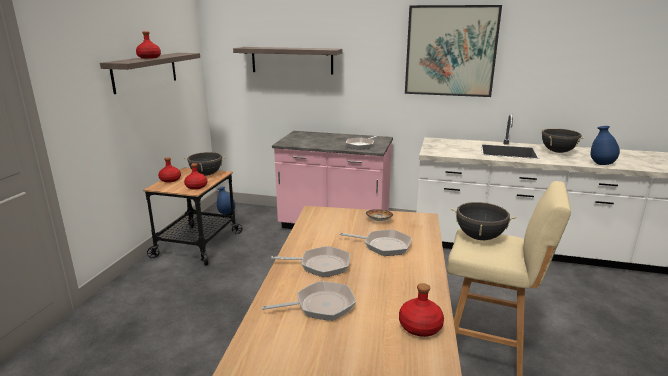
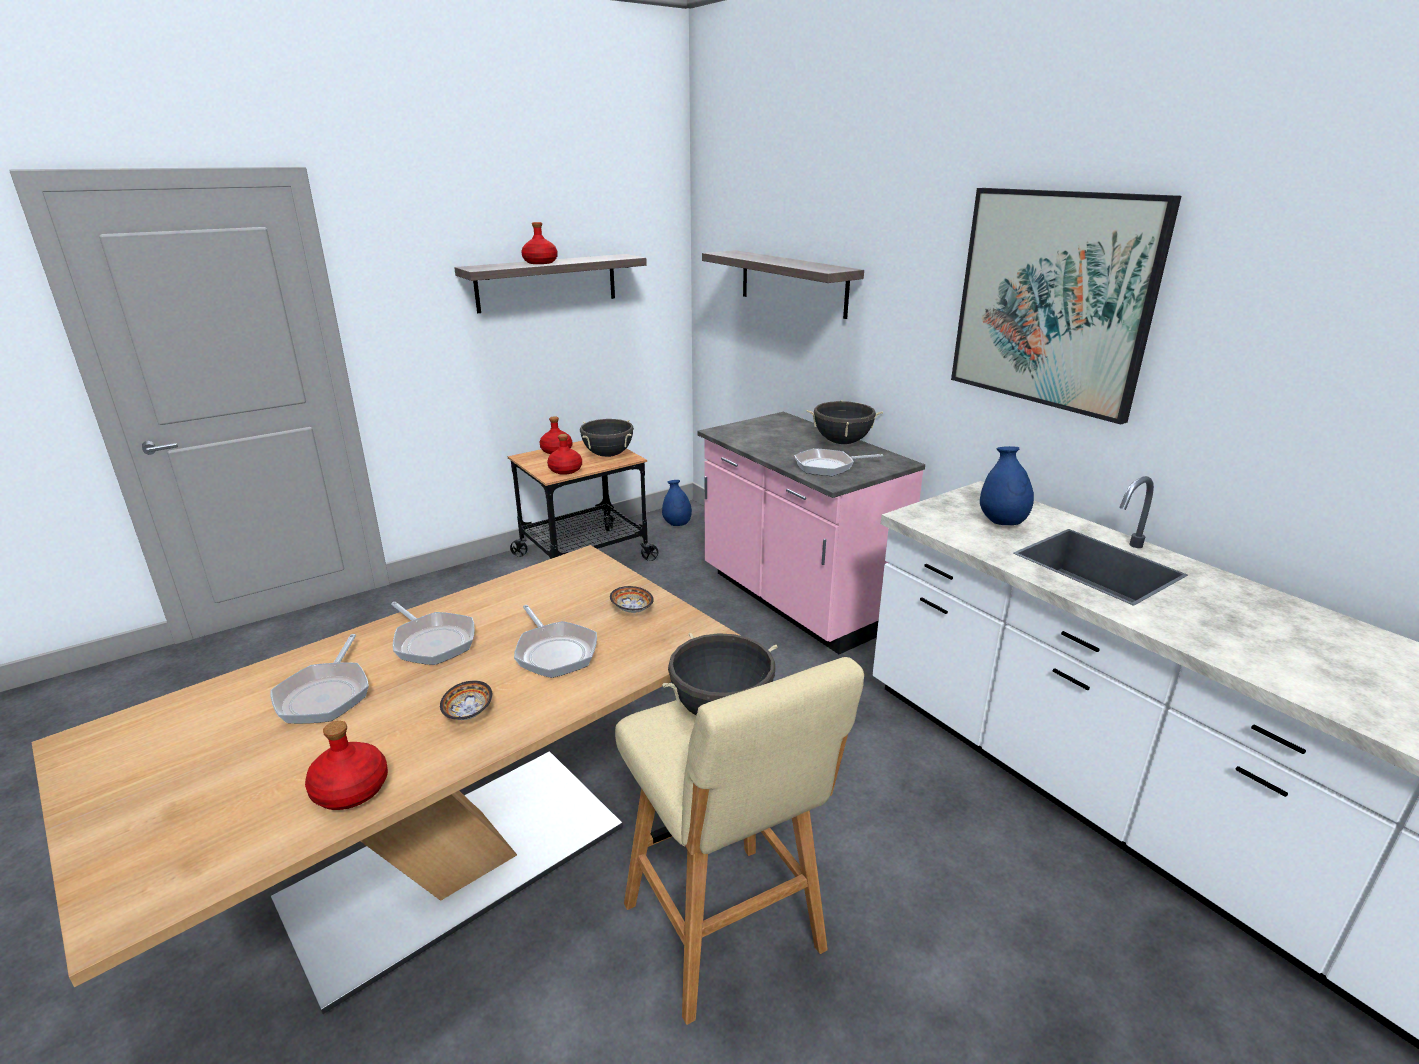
camera: 40 degrees right, 5 degrees up
frying pan [262,281,356,321] -> frying pan turned 60 degrees clockwise [271,634,369,724]
black cooking pot [540,129,584,153] -> black cooking pot moved to [806,400,883,444]
blue vase [590,126,620,165] -> blue vase moved to [980,446,1034,525]
none -> bowl [440,681,492,720]

